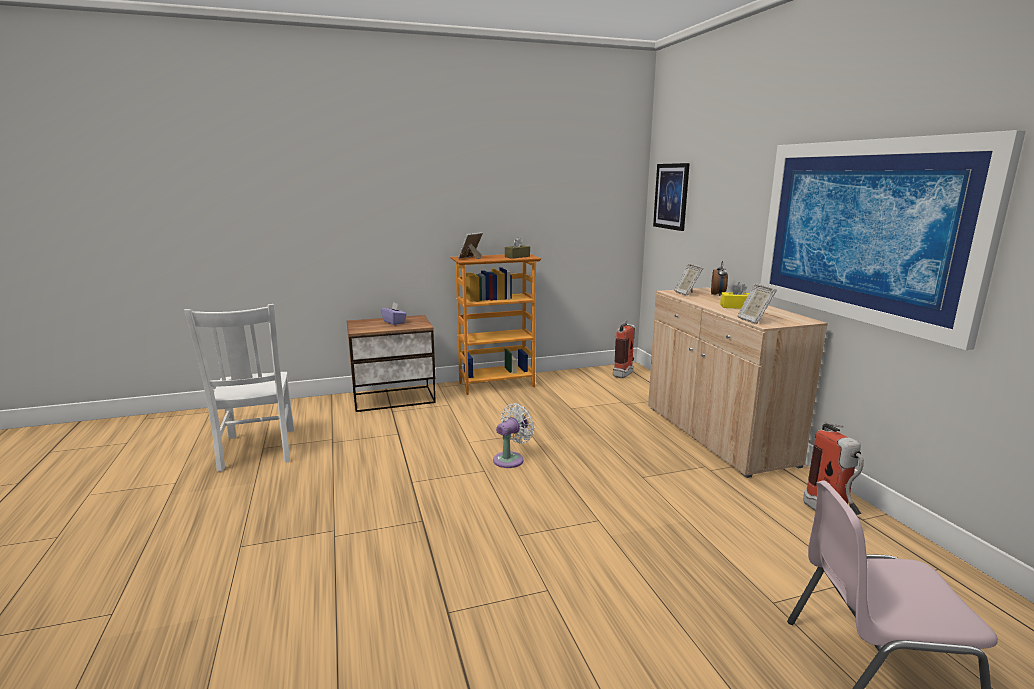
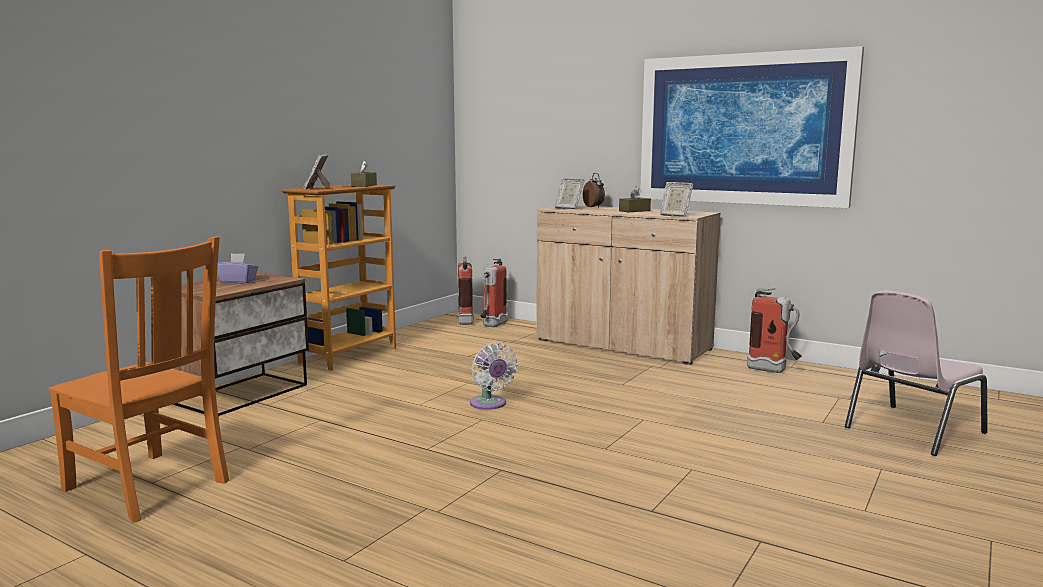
camera: 40 degrees left, 5 degrees down
white chair [184,304,295,472] -> orange chair [48,236,229,523]
white fan [493,403,535,468] -> white fan turned 150 degrees clockwise [470,342,518,410]
picture [653,163,690,231] -> none
yellow tissue box [720,282,749,309] -> brown tissue box [619,187,651,212]
none -> fire extinguisher [480,258,508,327]

